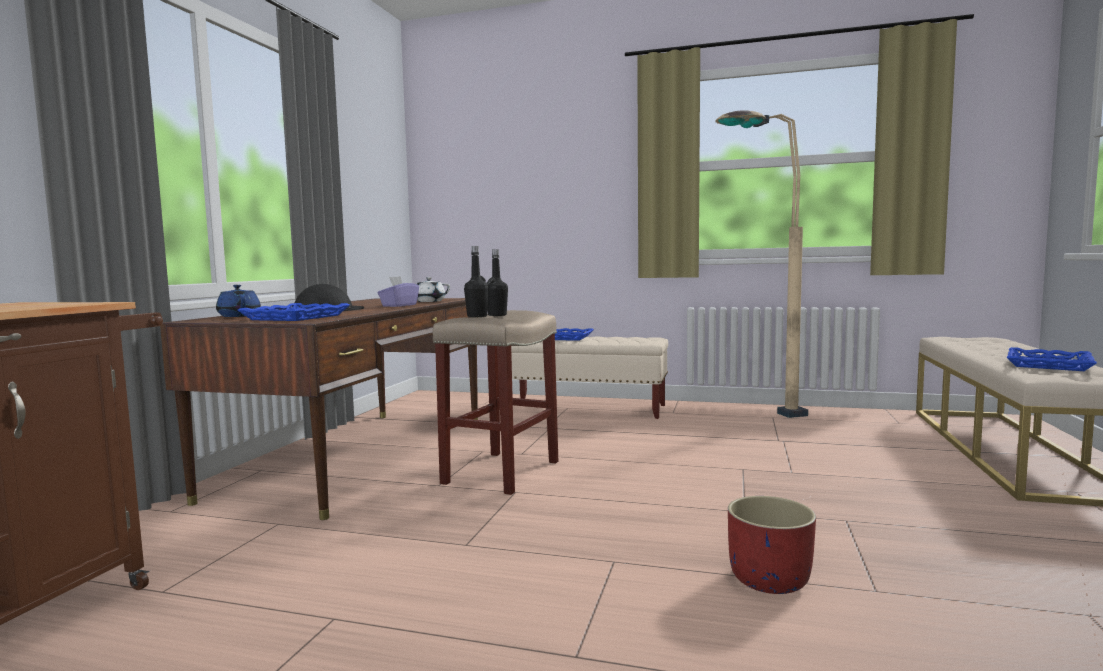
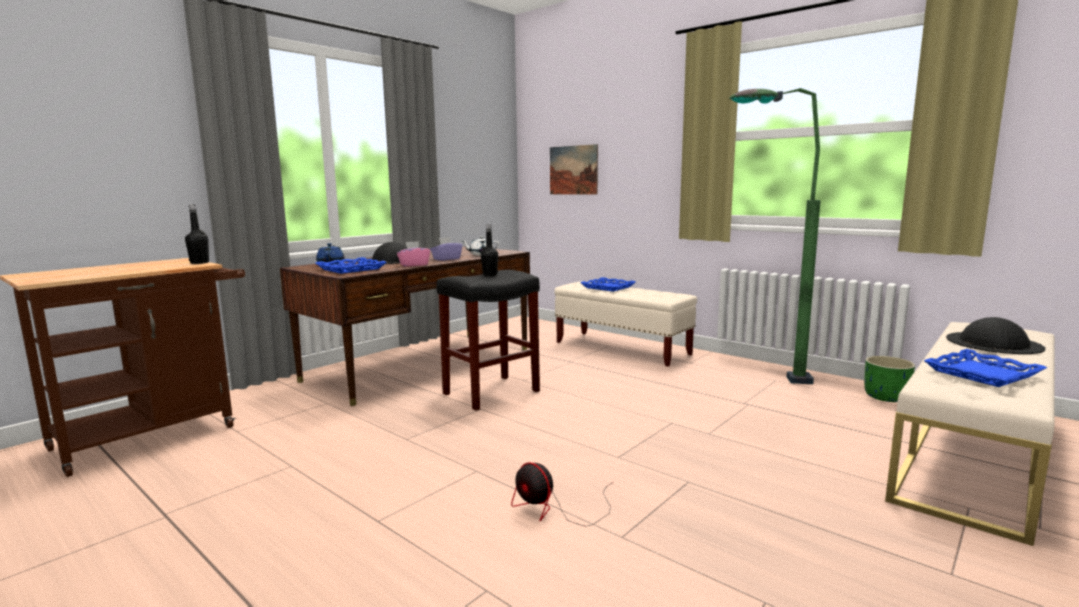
camera: 25 degrees right, 5 degrees up
beige stool [433,310,558,495] -> black stool [436,270,540,411]
black bottle [464,246,489,317] -> black bottle moved to [185,204,209,264]
beige floor lamp [715,110,808,418] -> green floor lamp [729,88,821,384]
red planter [728,496,816,594] -> fan [511,462,612,526]
none -> pink tissue box [397,241,430,267]
none -> picture [550,144,598,195]
none -> green planter [864,356,915,402]
none -> black hat [946,317,1046,354]

